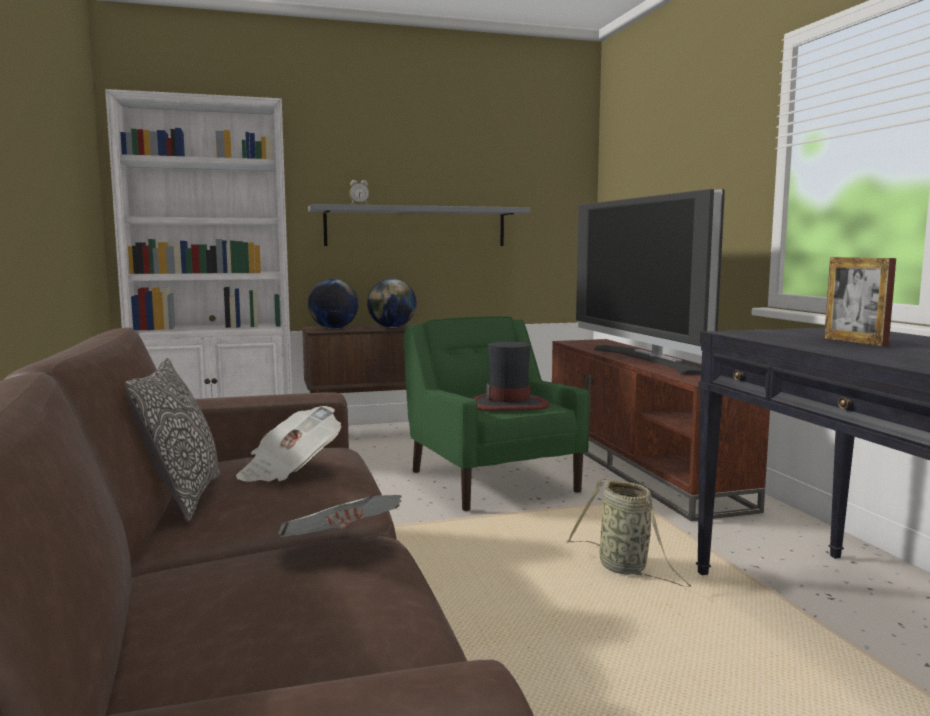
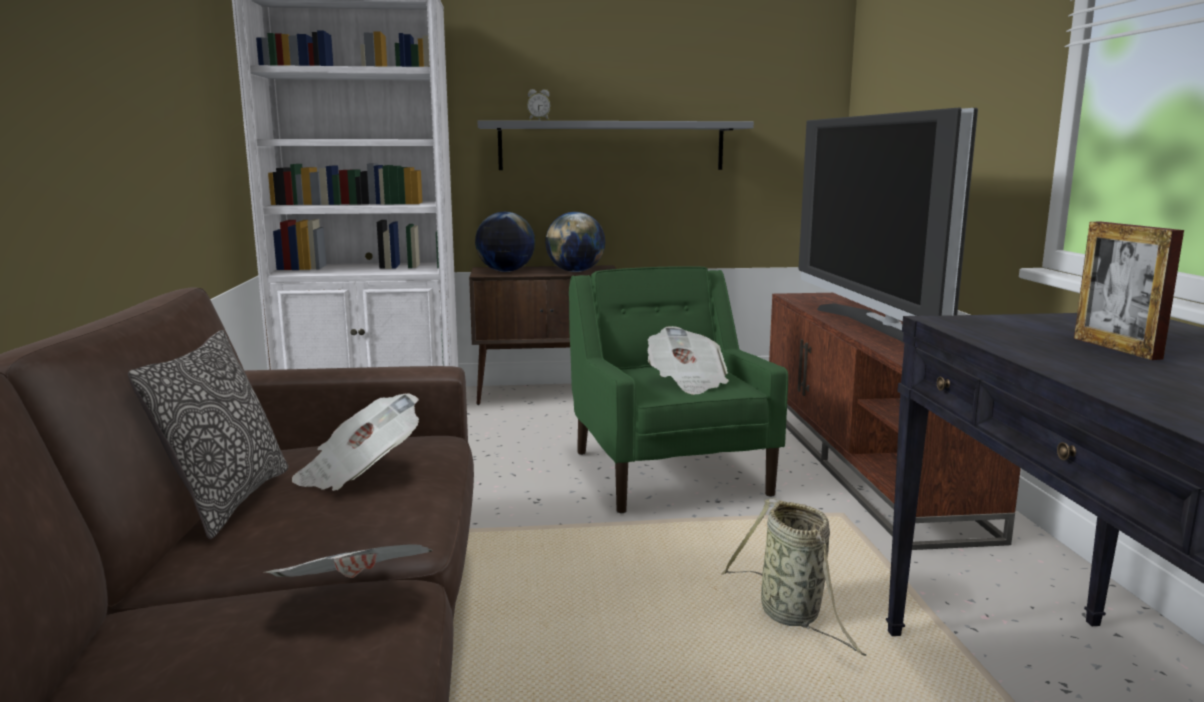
camera: 10 degrees right, 5 degrees up
hat [472,342,549,411] -> newspaper [647,326,729,395]

